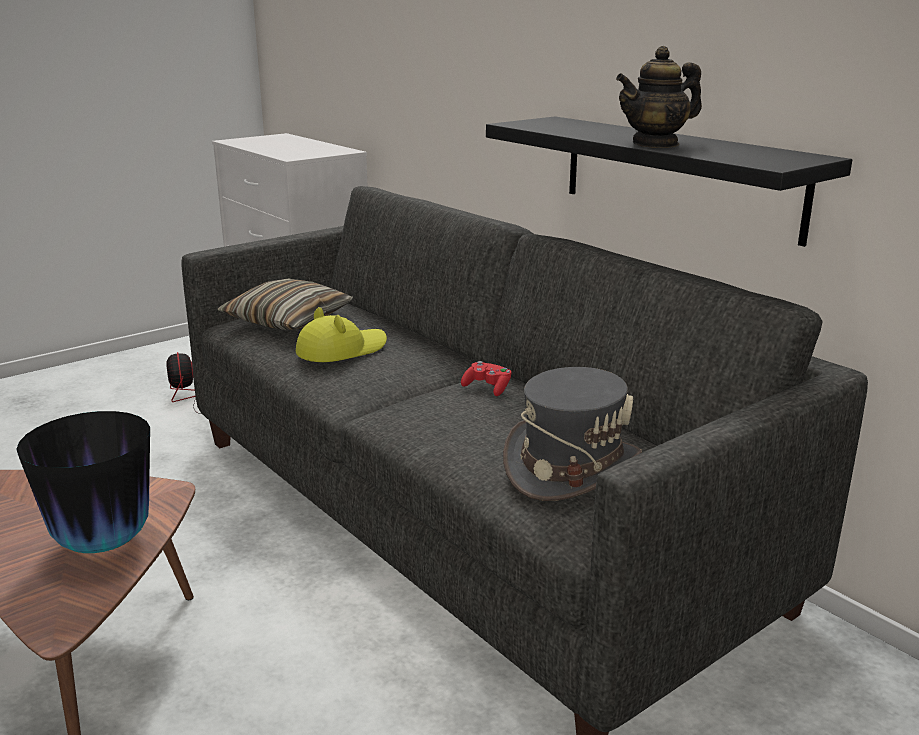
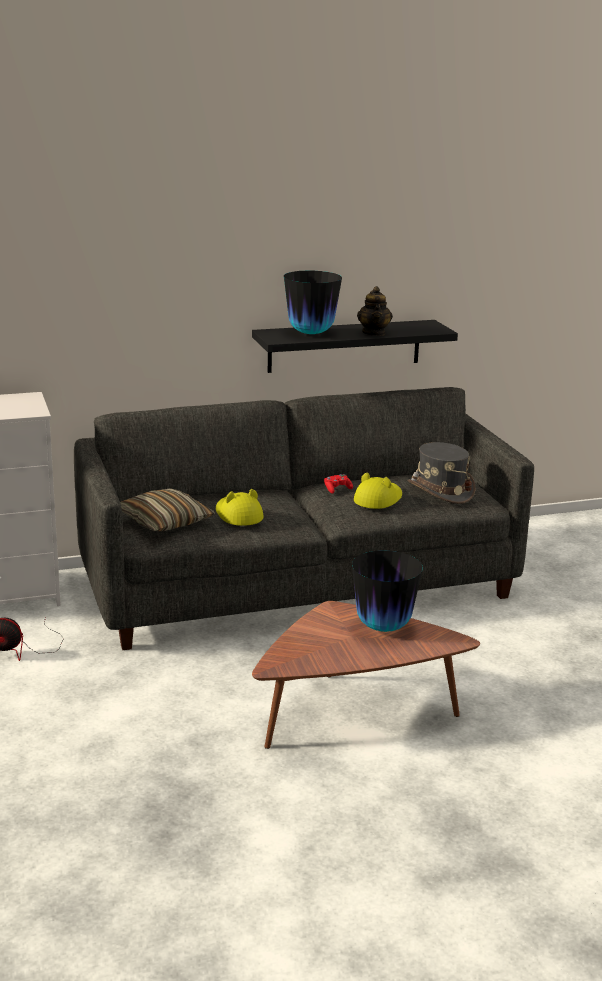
camera: 70 degrees left, 0 degrees up
none -> vase [284,271,342,334]
none -> yellow hat [354,473,402,509]

